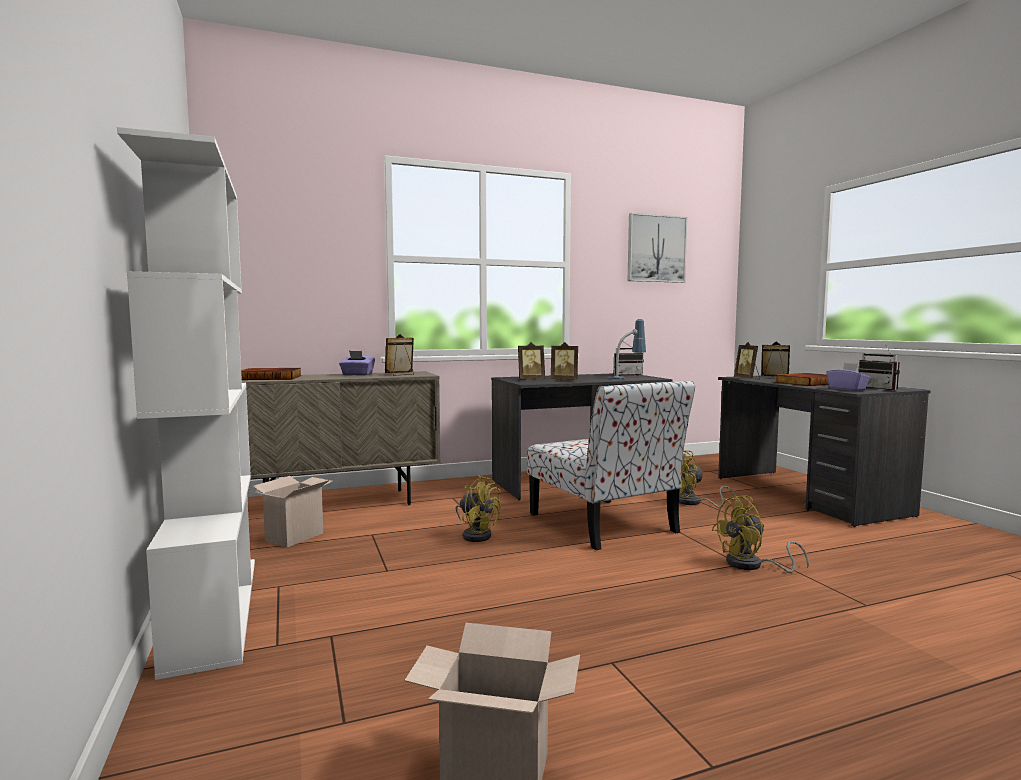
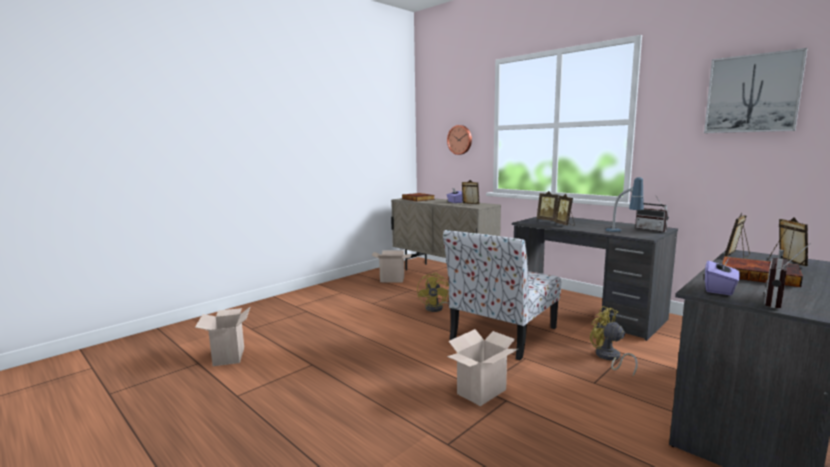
camera: 65 degrees right, 5 degrees up
white bookcase [117,127,255,680] -> none
yellow fan [712,496,809,573] -> cardboard box [447,329,518,406]
none -> wall clock [447,125,472,155]

